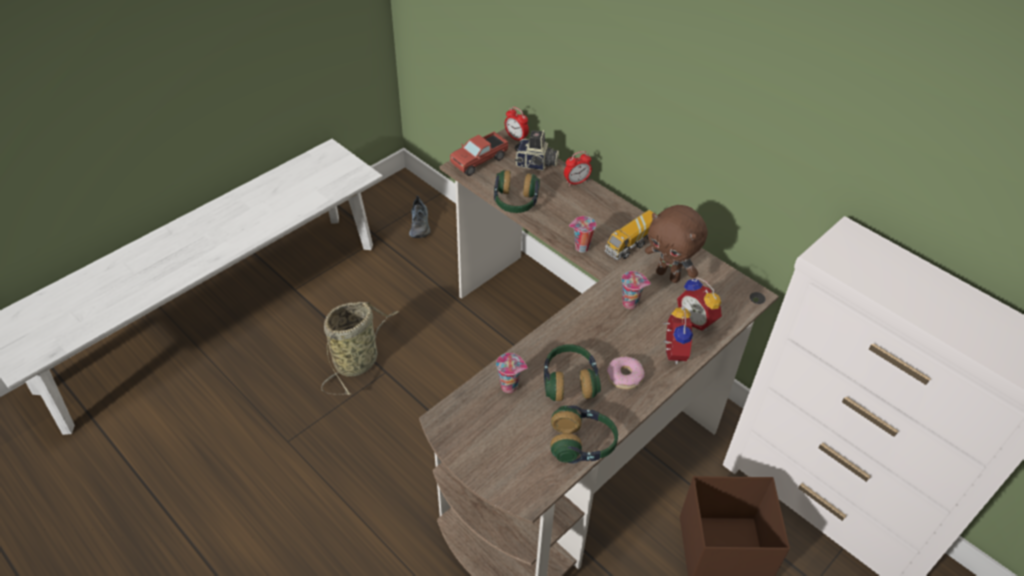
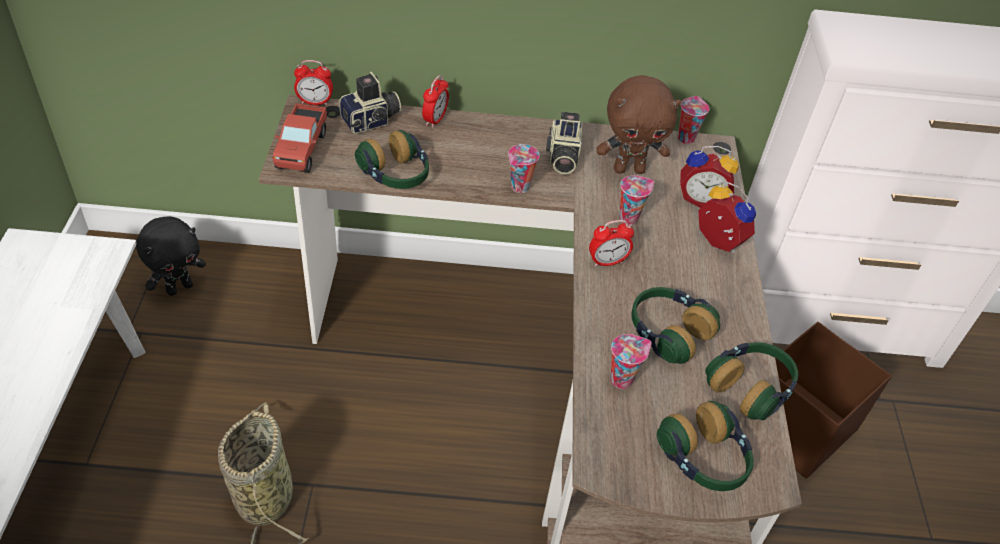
camera: 45 degrees left, 0 degrees up
shoe [409,196,430,238] -> black plush toy [136,216,206,296]
toy truck [605,210,657,260] -> camera [546,112,582,174]
donut [607,356,645,389] -> none
none -> alarm clock [589,220,634,267]
none -> headphones [657,401,754,491]
none -> cup [678,96,710,144]

